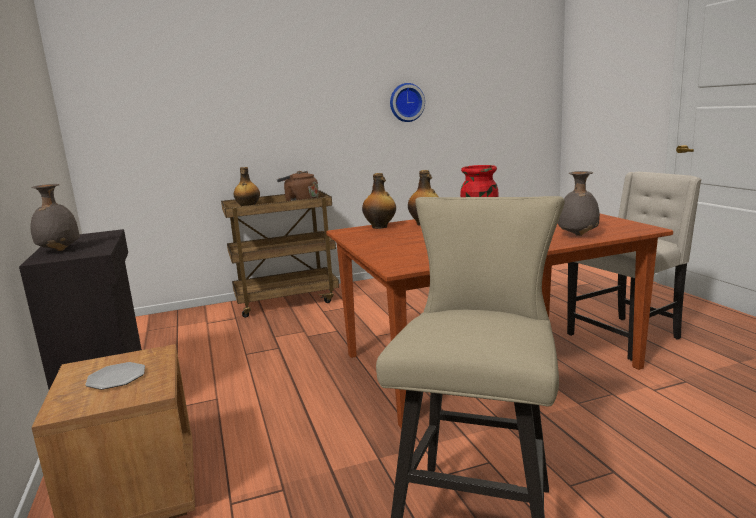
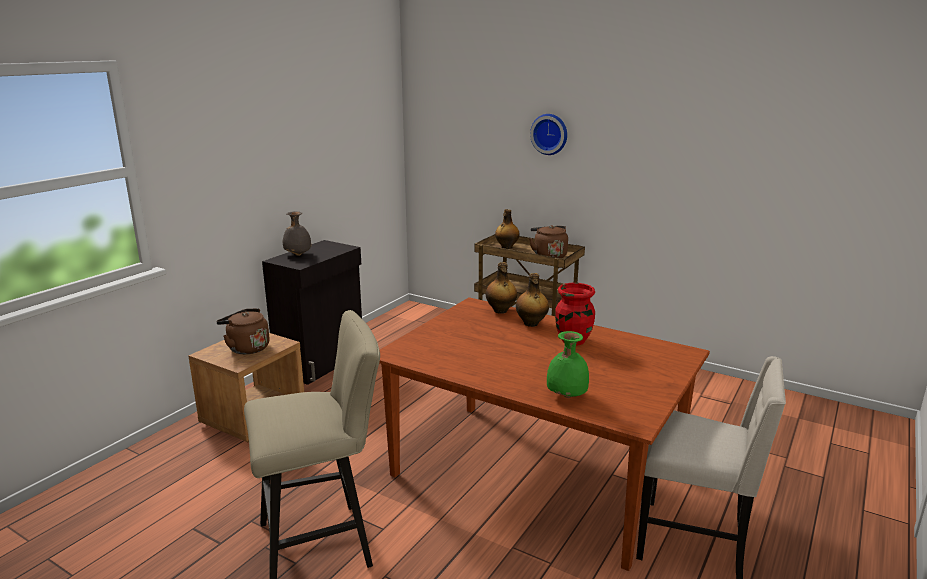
camera: 50 degrees right, 5 degrees up
plate [85,362,145,390] -> brown kettle [216,309,270,354]
wall clock [390,83,425,122] -> wall clock moved to [530,114,567,155]
grey vase [558,171,600,236] -> green vase [547,331,589,398]

